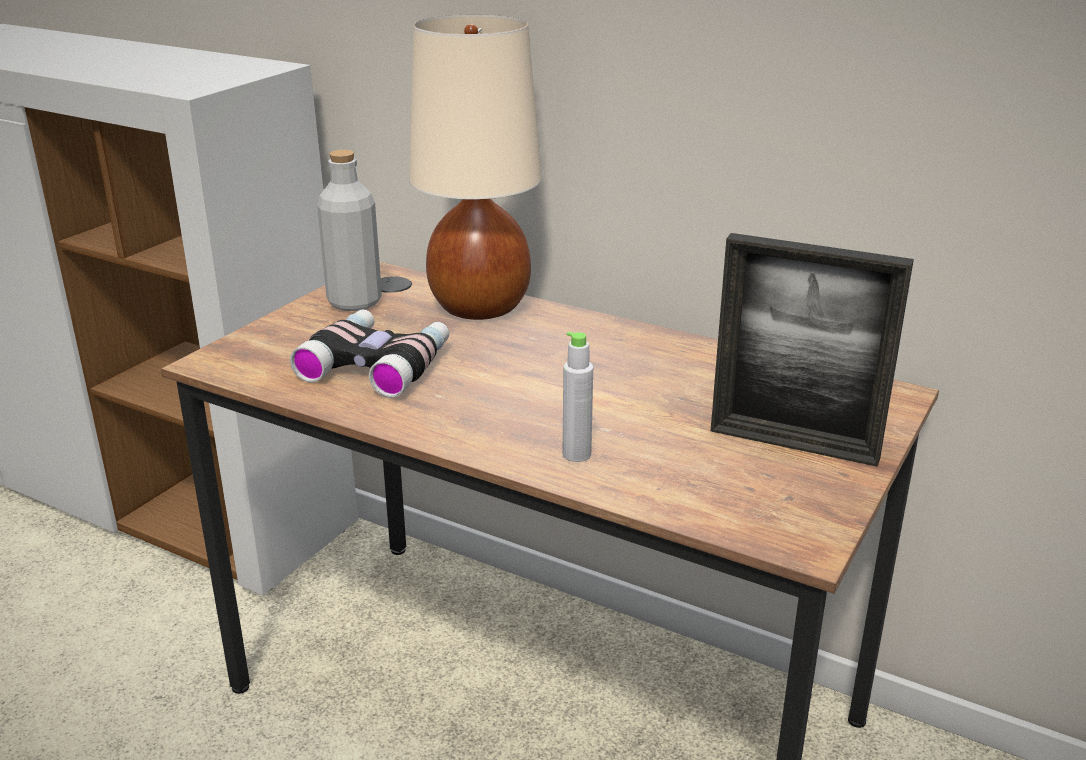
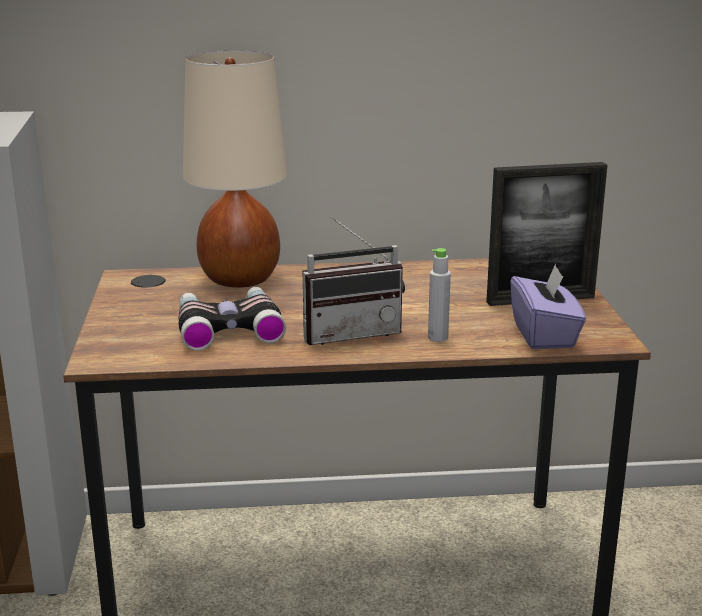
camera: 35 degrees left, 5 degrees down
grey bottle [317,150,382,311] -> none
none -> radio [303,216,405,345]
none -> purple tissue box [510,264,586,349]

